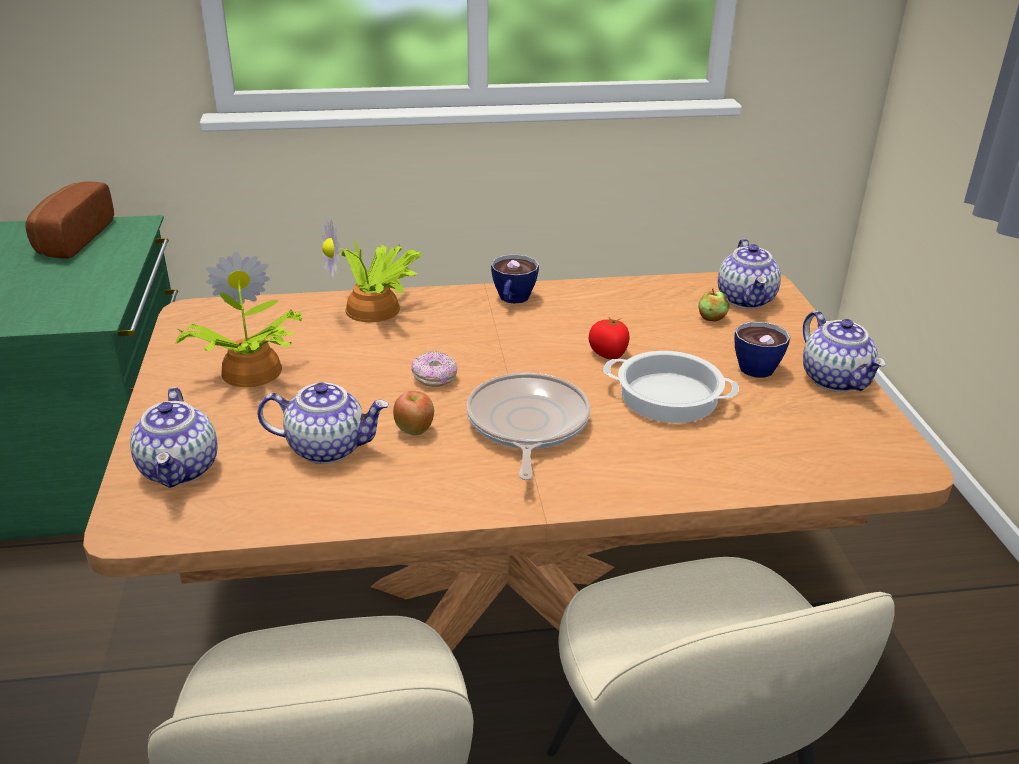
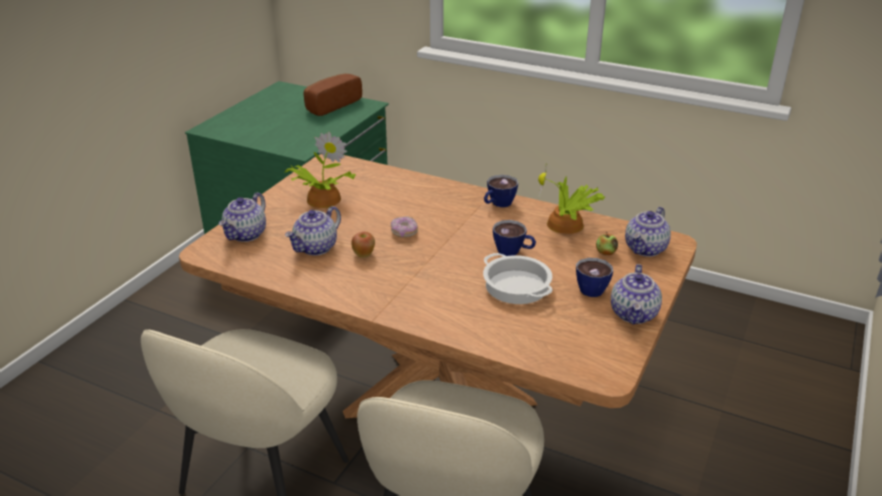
camera: 35 degrees right, 0 degrees up
teapot [257,382,389,464] -> teapot turned 90 degrees clockwise [285,206,341,256]
potted plant [322,219,422,322] -> potted plant moved to [538,161,605,234]
frying pan [467,372,590,480] -> none
tomato [589,318,629,359] -> cup [493,220,536,256]

